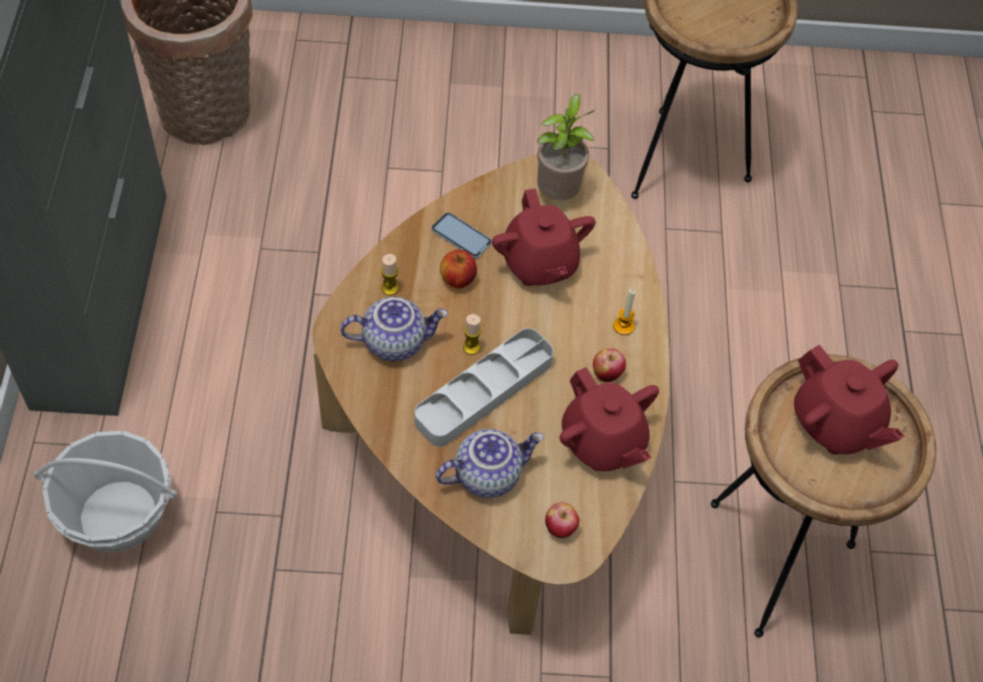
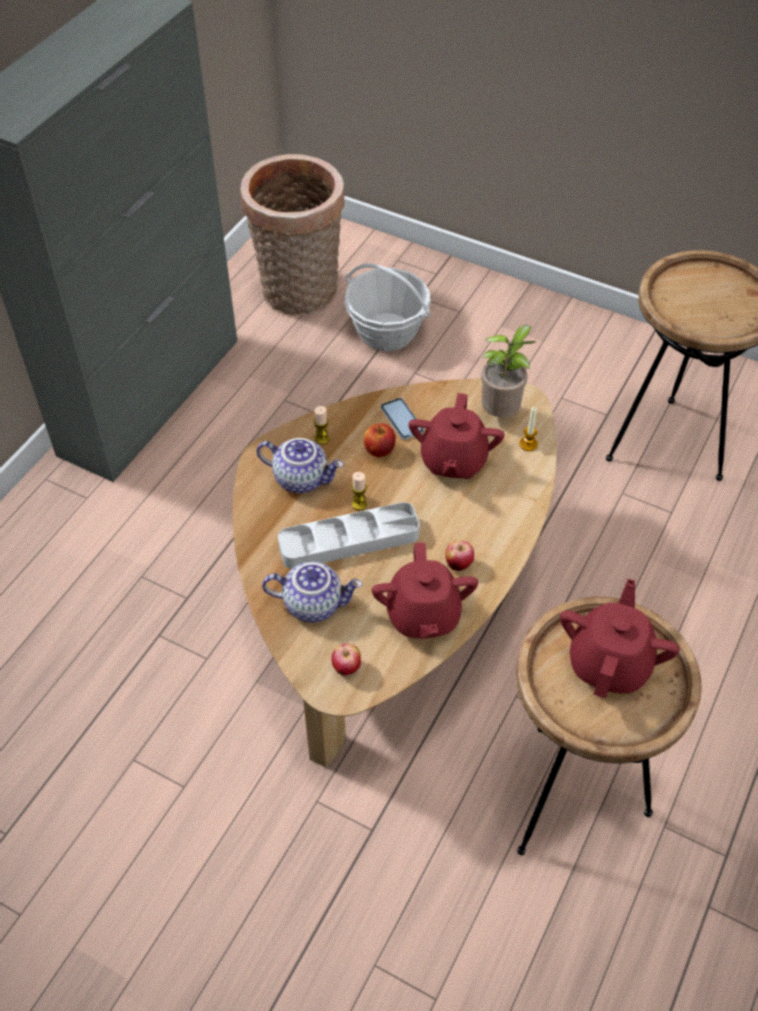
camera: 30 degrees right, 5 degrees down
basket [34,431,177,552] -> basket moved to [344,263,430,351]
candle [613,289,635,335] -> candle moved to [519,407,538,451]
red teapot [794,345,905,455] -> red teapot turned 150 degrees counterclockwise [560,579,680,699]

